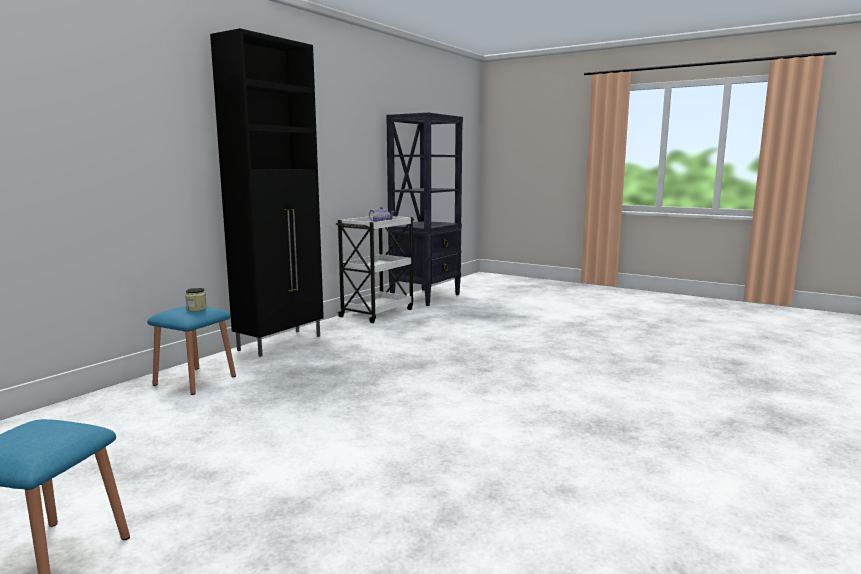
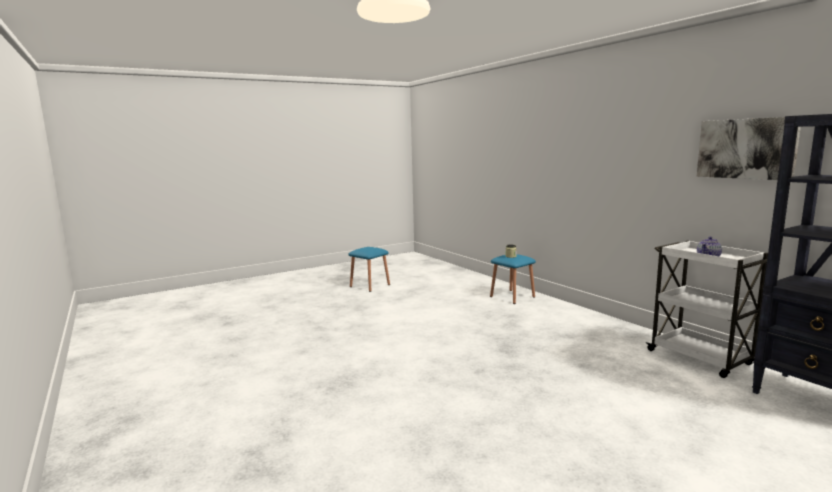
camera: 115 degrees right, 0 degrees up
black cabinet [210,28,324,357] -> none
none -> picture [697,117,801,180]

